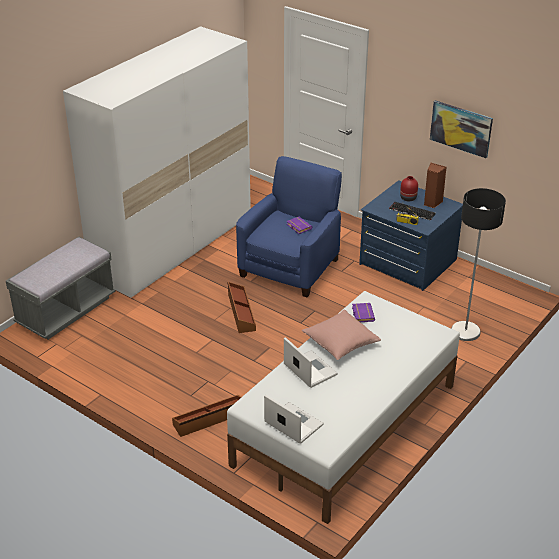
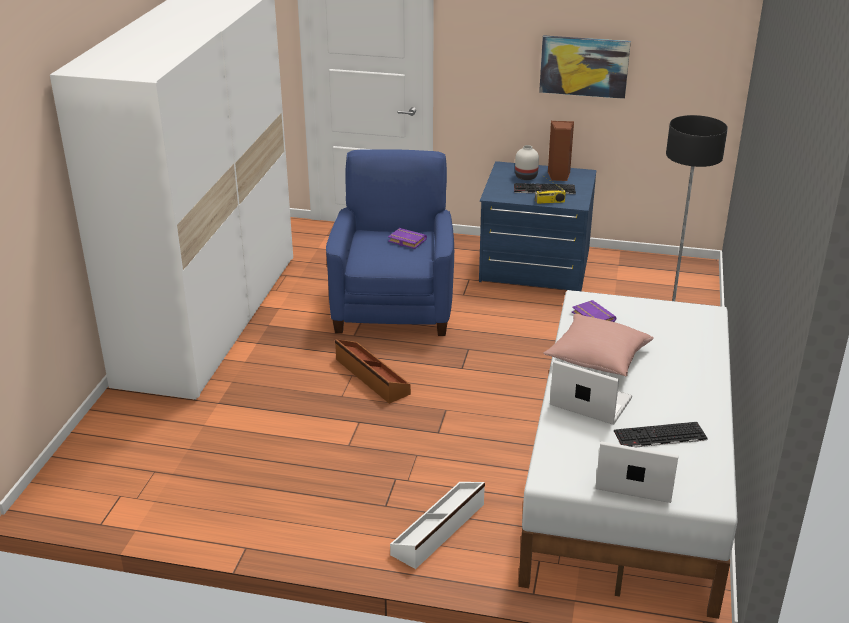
camera: 25 degrees left, 5 degrees down
grey bench [6,237,115,339] -> none
brown storage box [172,395,241,437] -> white storage box [390,482,485,569]
red vase [400,176,418,201] -> white vase [515,145,539,180]
none -> keyboard [614,422,708,447]

